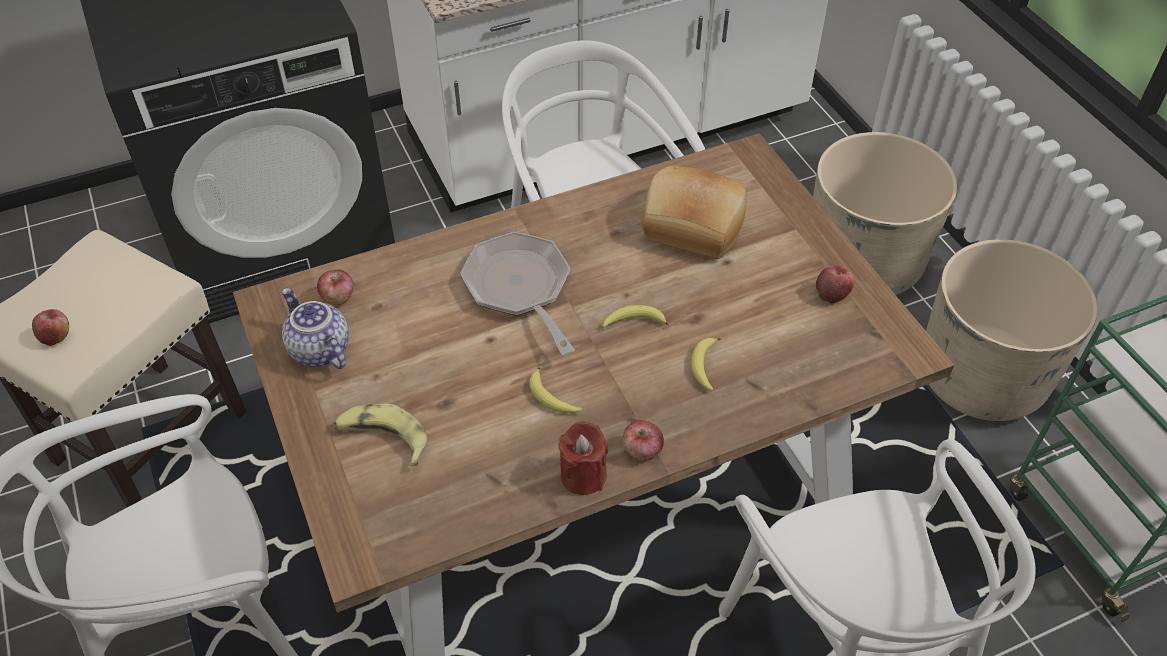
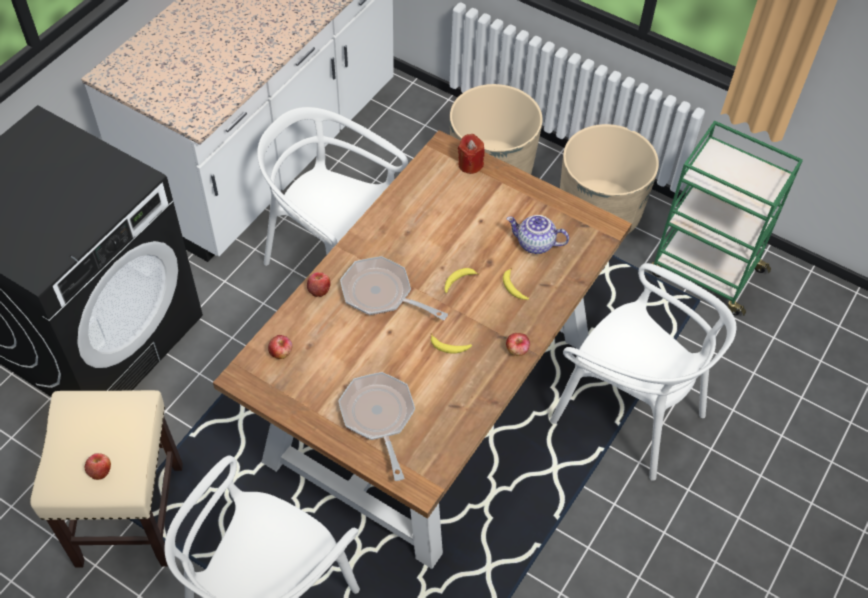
camera: 35 degrees left, 5 degrees up
teapot [282,288,349,369] -> teapot moved to [507,215,569,254]
banana [334,403,427,466] -> frying pan [338,372,415,481]
red candle [559,421,608,495] -> red candle moved to [458,134,485,174]
bread [643,166,747,259] -> none
apple [816,265,855,303] -> apple moved to [307,272,331,297]

